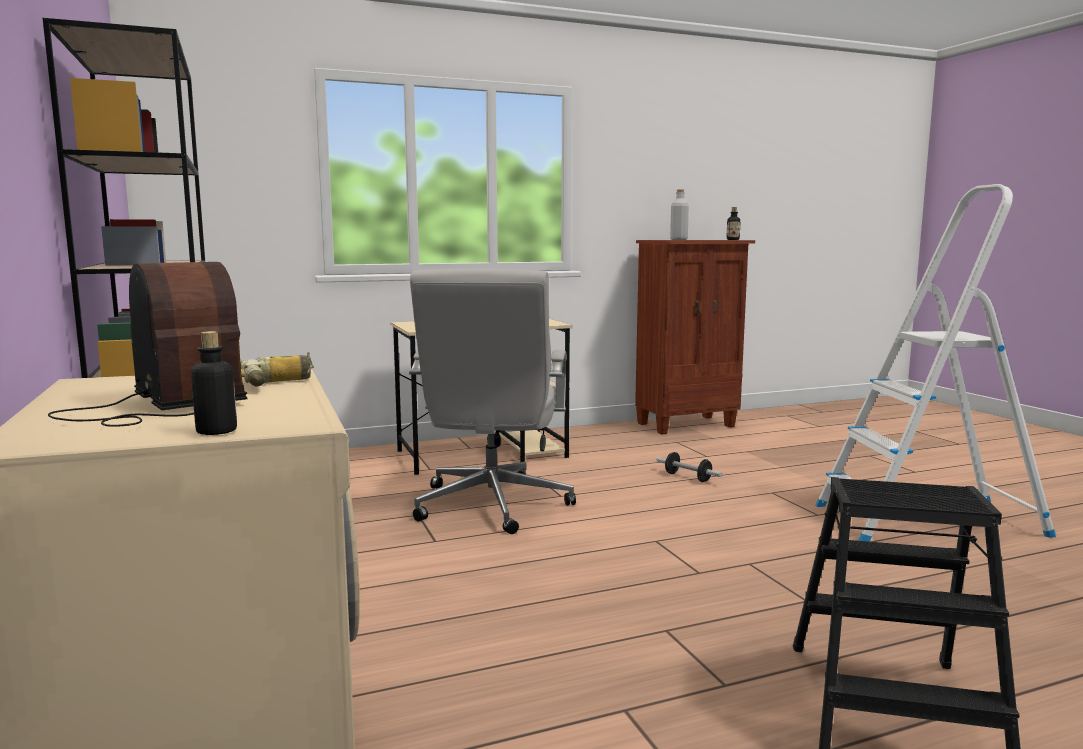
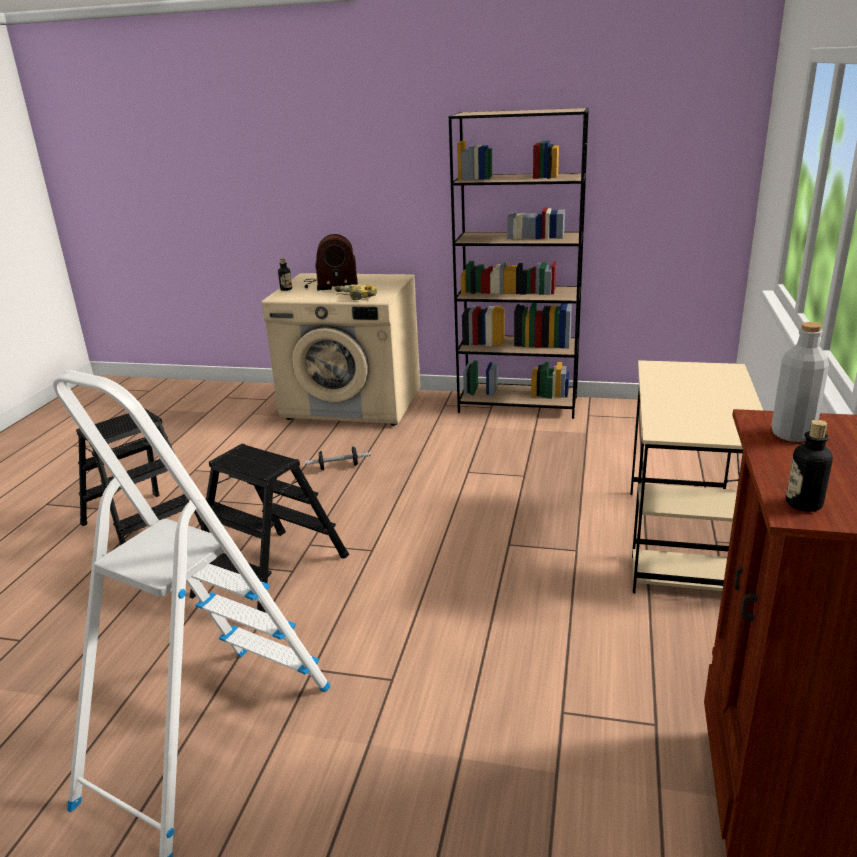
camera: 125 degrees right, 15 degrees up
grey office chair [409,269,576,534] -> none
dumbbell [657,452,722,482] -> dumbbell moved to [305,446,370,470]
none -> black step ladder [189,443,349,613]

